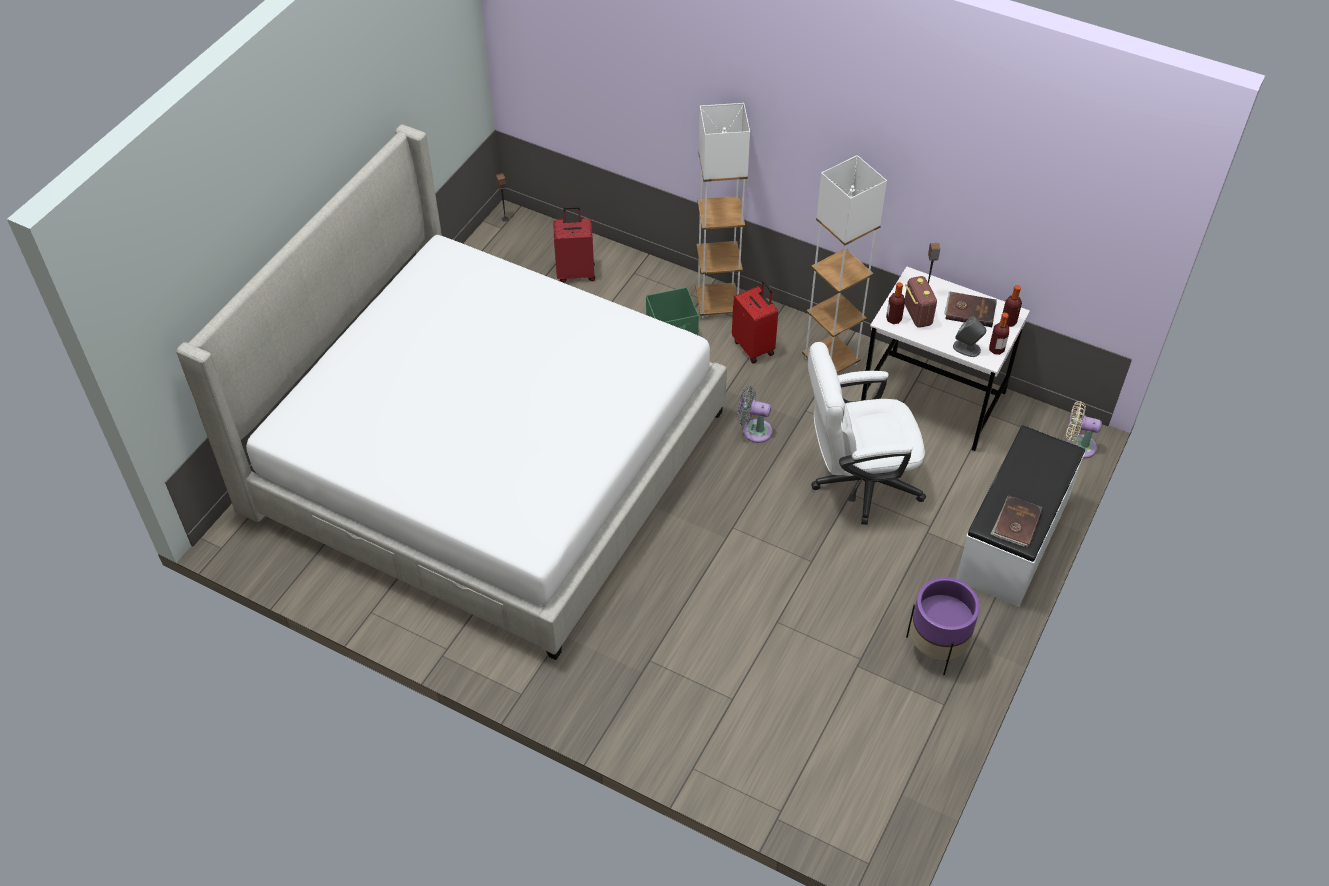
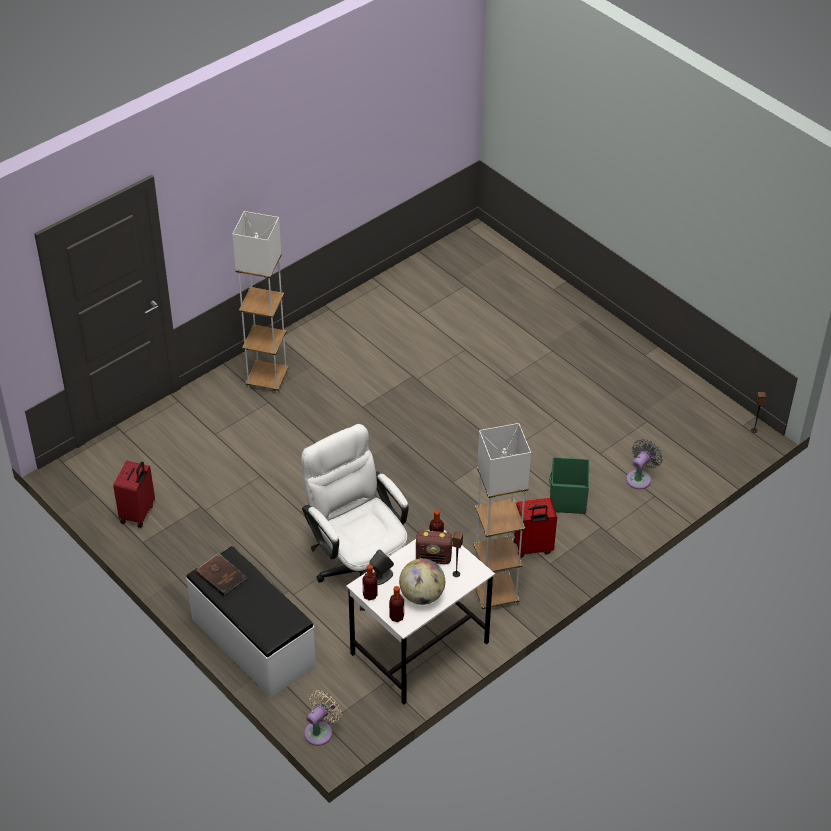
camera: 110 degrees right, 5 degrees down
bed [176,124,727,660] -> none
red suitcase [553,206,595,283] -> red suitcase moved to [113,461,155,528]
white floor lamp [695,103,750,319] -> white floor lamp moved to [232,211,289,393]
grey fan [737,386,772,443] -> grey fan moved to [626,439,663,489]
white office chair [808,342,926,525] -> white office chair turned 45 degrees counterclockwise [301,424,409,611]
purple planter [906,577,980,675] -> none
brown book [944,291,997,327] -> globe [399,558,445,605]

